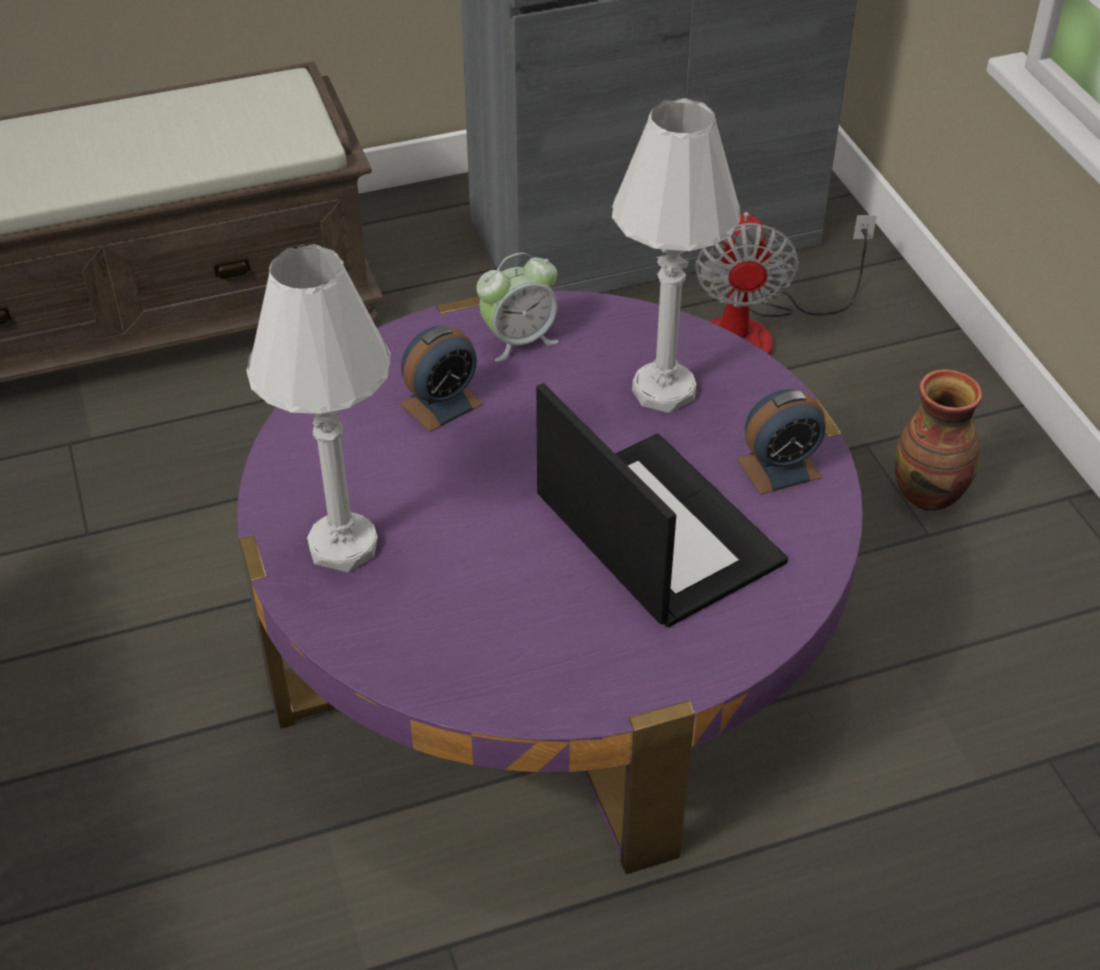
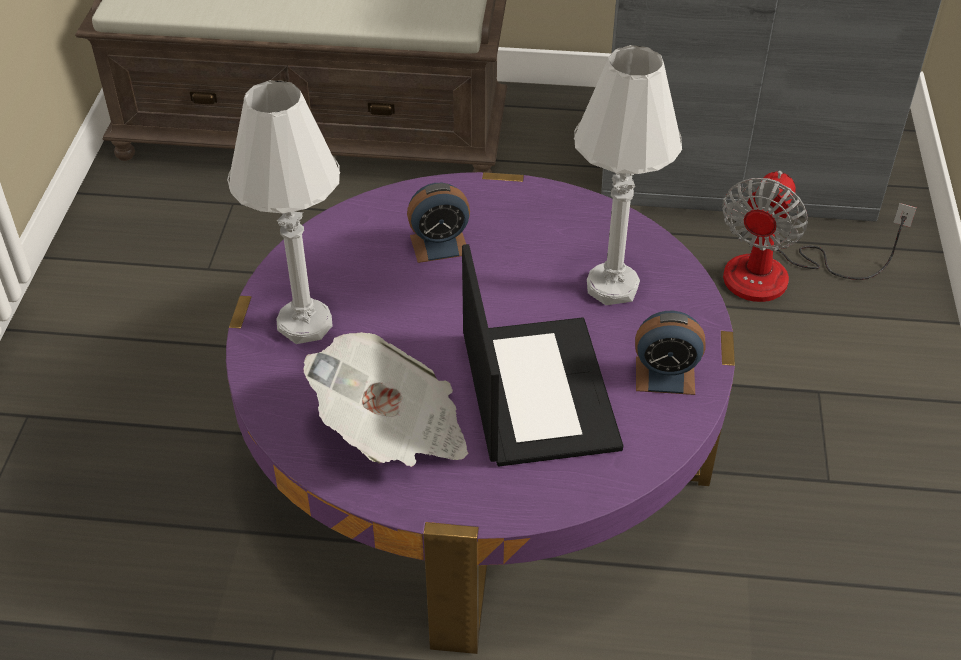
camera: 25 degrees right, 0 degrees up
alarm clock [476,252,559,362] -> none
vase [895,369,983,511] -> none
none -> newspaper [303,332,468,467]

